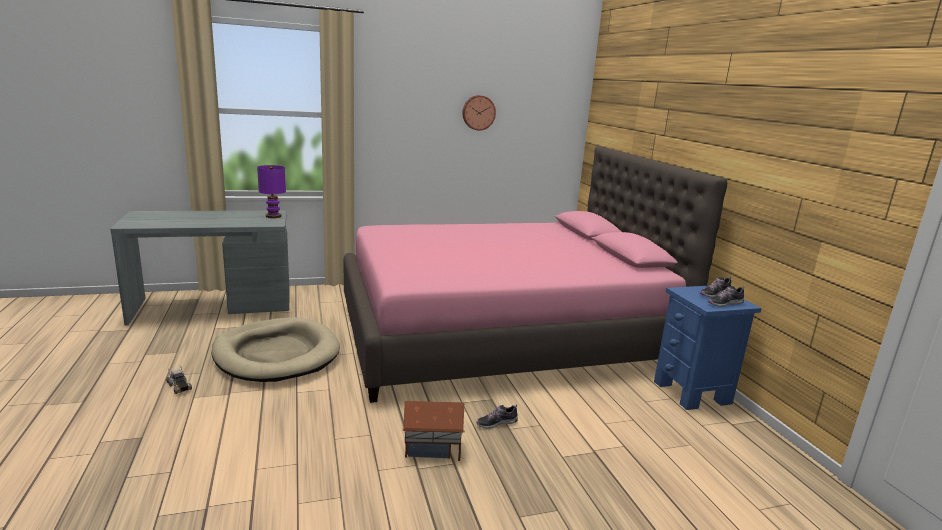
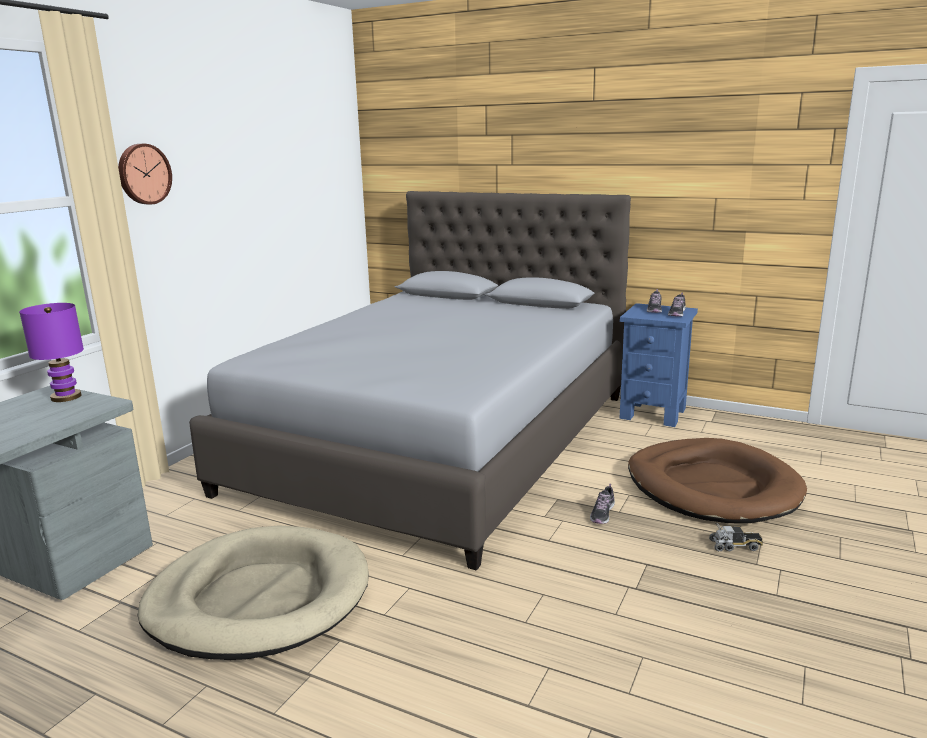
camera: 45 degrees left, 0 degrees up
toy truck [166,366,192,394] -> toy truck moved to [709,523,763,551]
pink bed [344,146,727,403] -> grey bed [189,191,631,571]
toy house [402,401,465,461] -> none
wall clock [462,95,496,130] -> wall clock moved to [118,144,172,204]
none -> brown dog bed [628,438,807,524]

